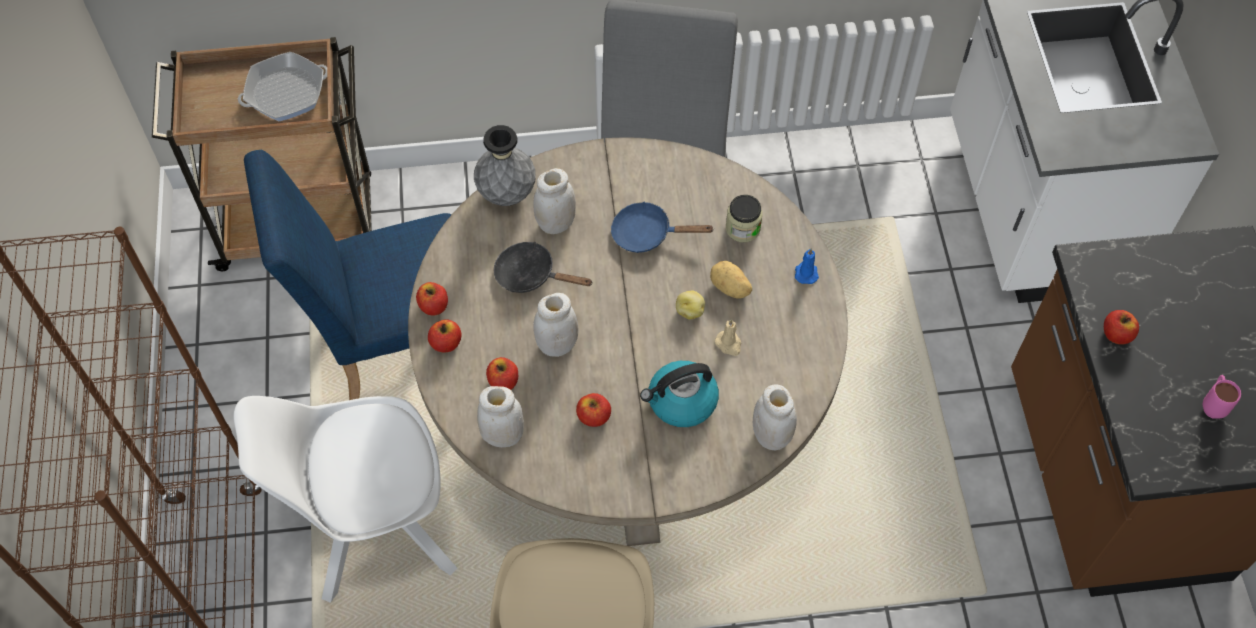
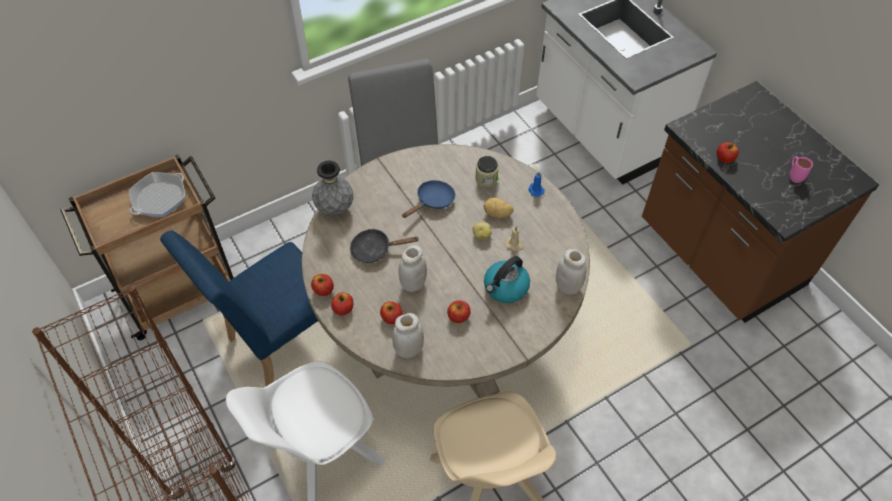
camera: 25 degrees left, 5 degrees down
white jar [533,168,576,234] -> none
blue frying pan [611,201,714,253] -> blue frying pan turned 150 degrees clockwise [402,180,455,218]

